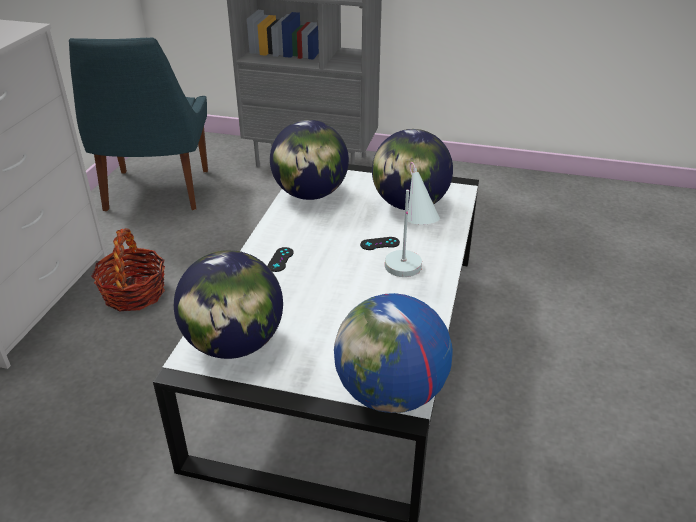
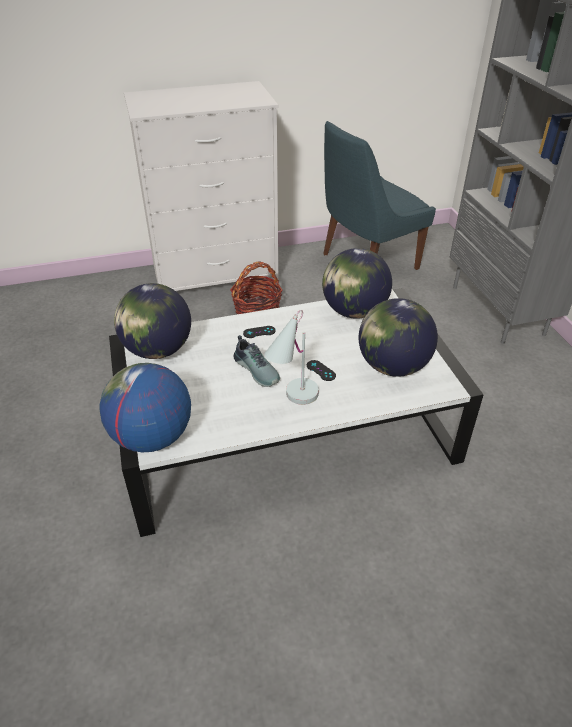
camera: 60 degrees right, 5 degrees up
none -> shoe [234,335,280,387]

